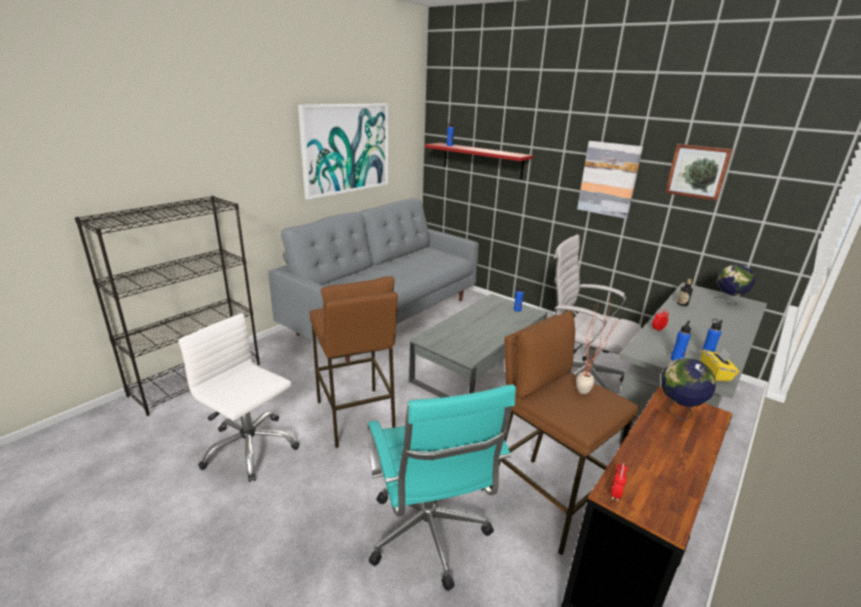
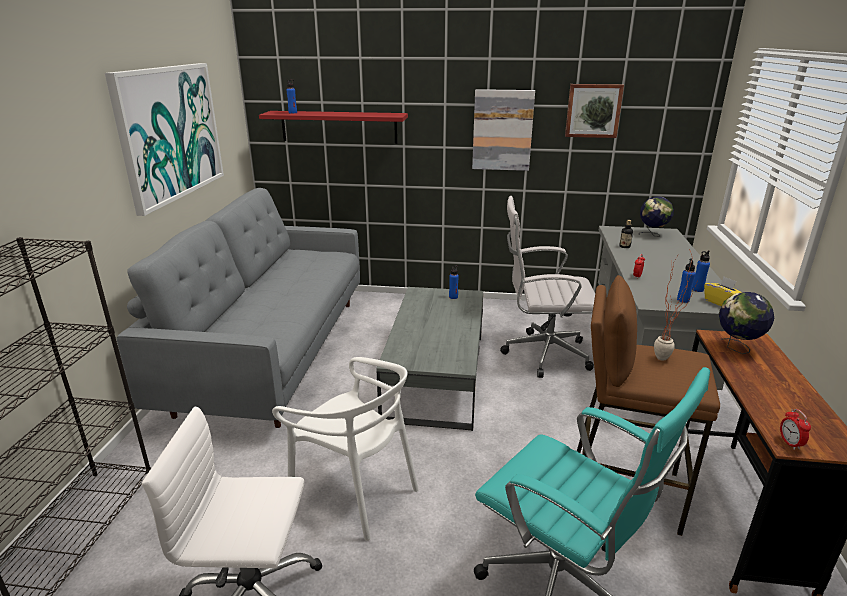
camera: 30 degrees left, 0 degrees up
brown stool [309,276,398,448] -> white chair [272,357,418,541]

